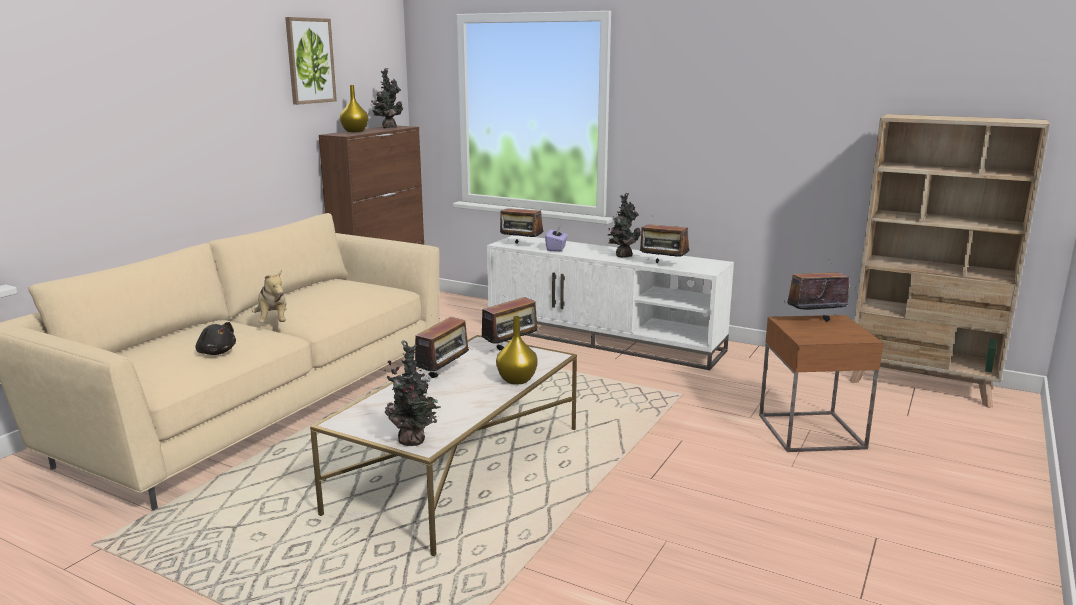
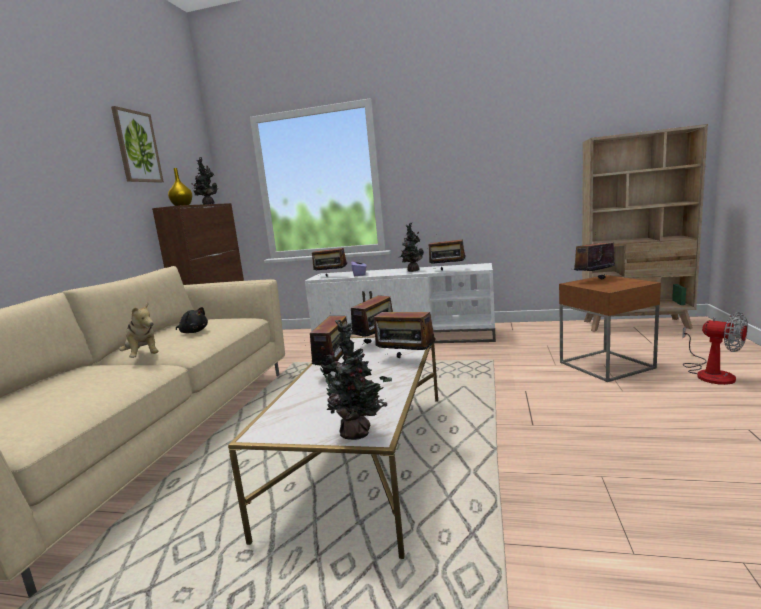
camera: 15 degrees left, 5 degrees down
black plush toy [196,322,236,355] -> black plush toy moved to [176,307,208,333]
yellow vase [496,316,538,385] -> radio [374,302,436,358]
none -> fan [682,312,748,385]

